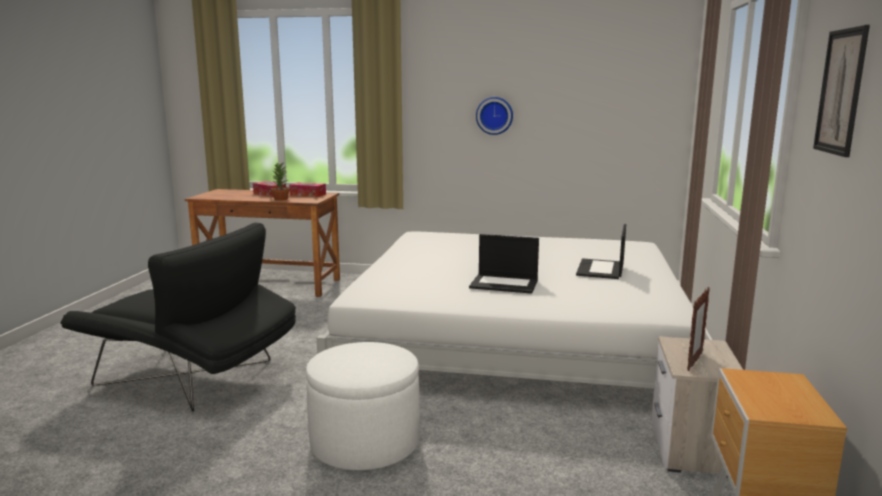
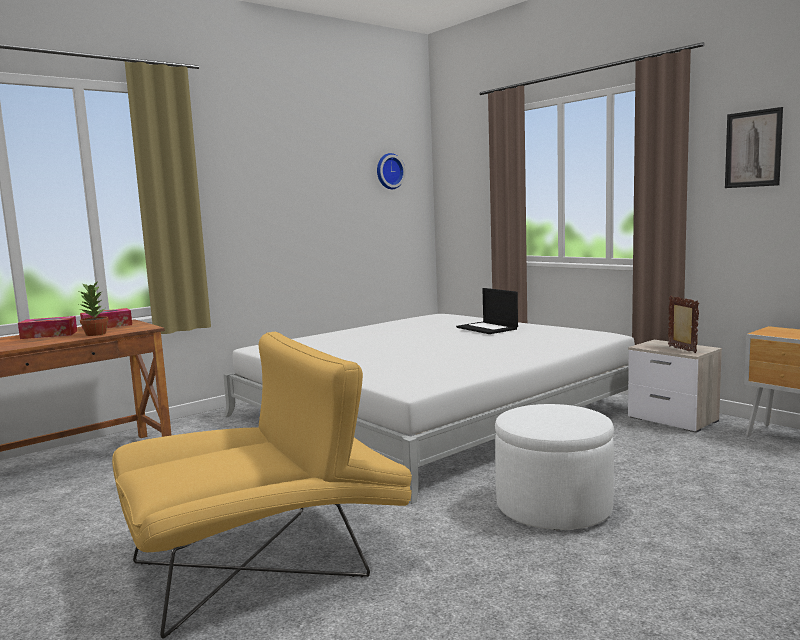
camera: 50 degrees left, 5 degrees down
black armchair [61,222,296,412] -> yellow armchair [112,332,412,639]
laptop [469,234,539,294] -> none
wall clock [476,97,513,135] -> wall clock moved to [377,153,406,189]

